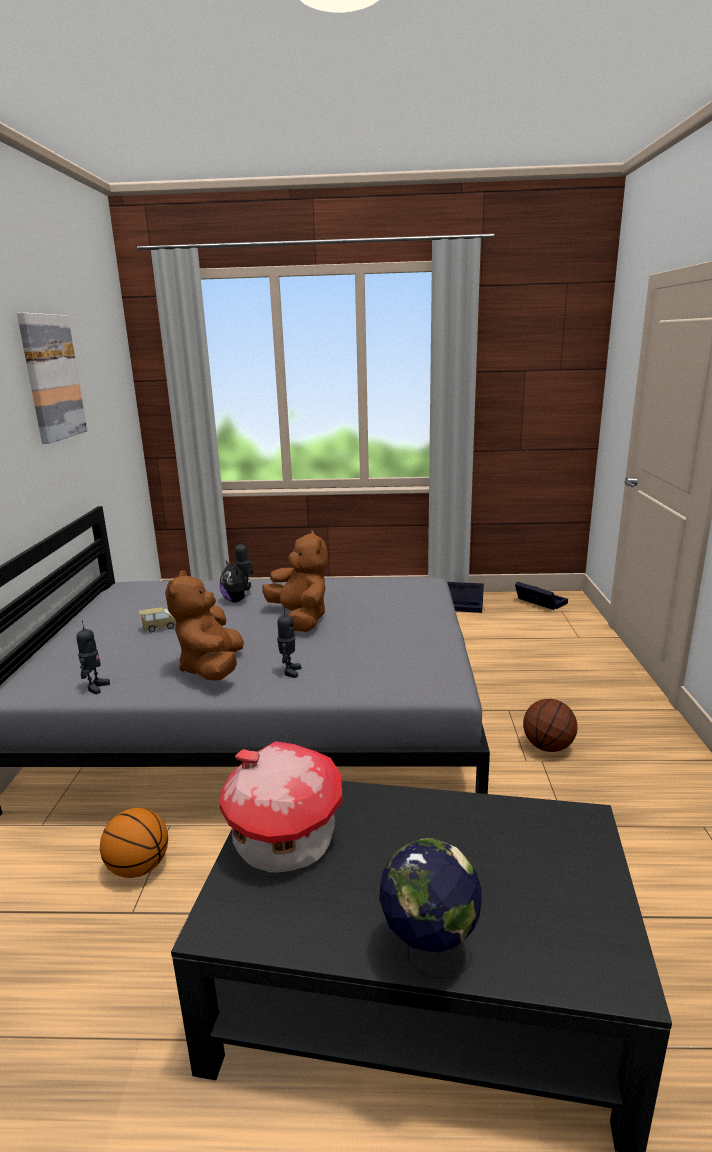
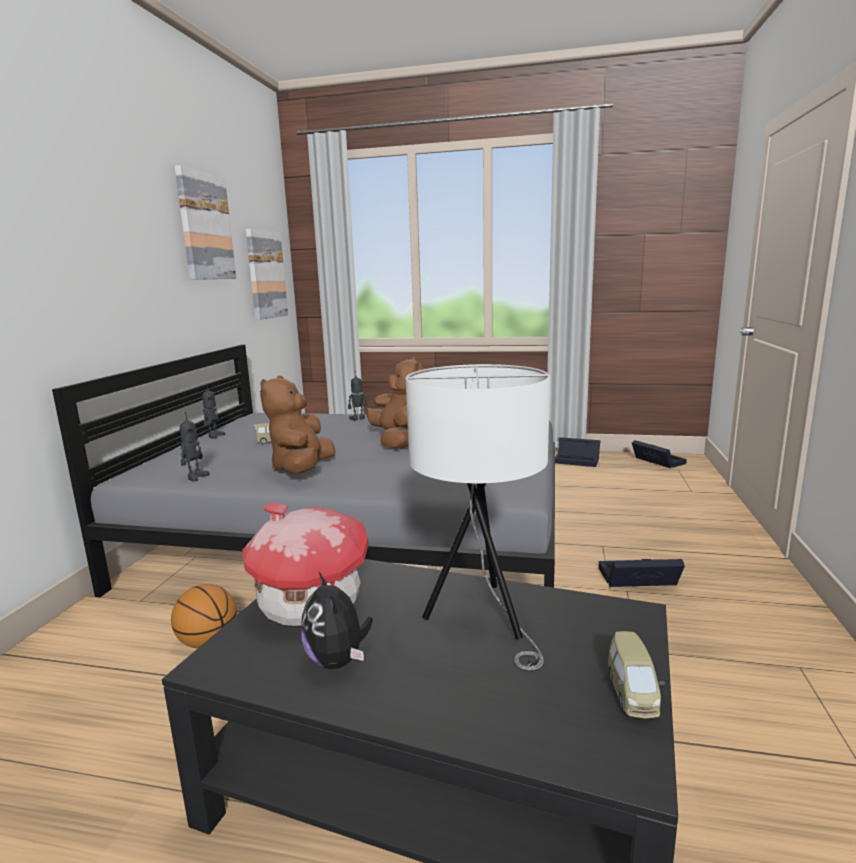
camera: 10 degrees right, 5 degrees down
plush toy [220,561,251,602] -> plush toy moved to [301,572,373,669]
toy robot [277,607,301,678] -> toy robot moved to [202,384,225,439]
globe [379,838,482,979] -> none
basketball [523,699,578,752] -> black storage box [598,559,685,587]
none -> picture [246,229,288,320]
none -> white table lamp [406,364,550,670]
none -> toy car [608,631,665,718]

